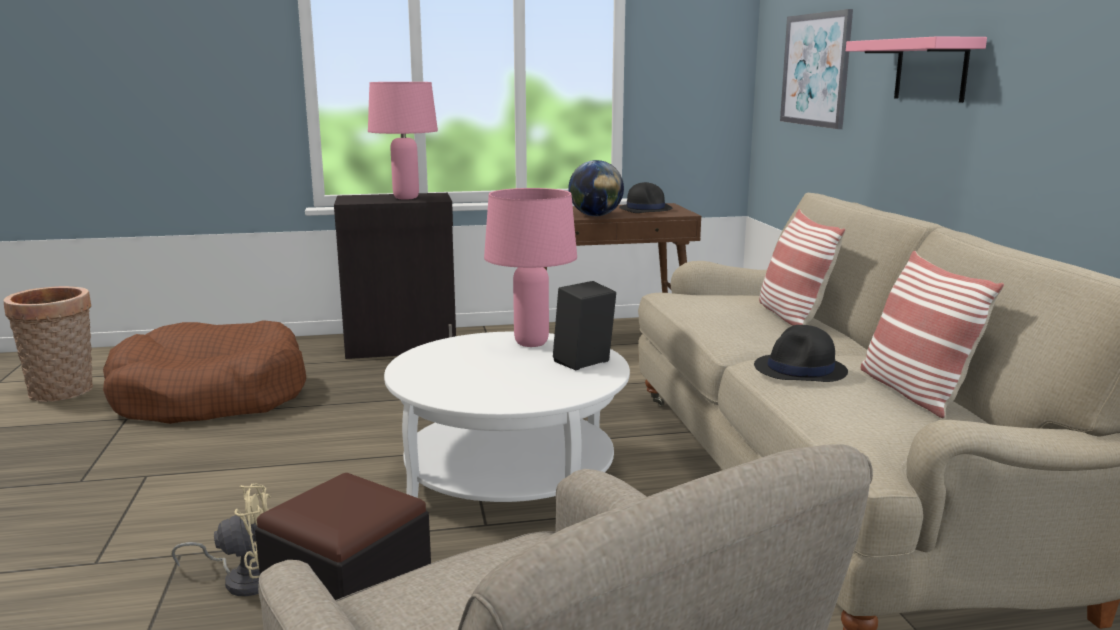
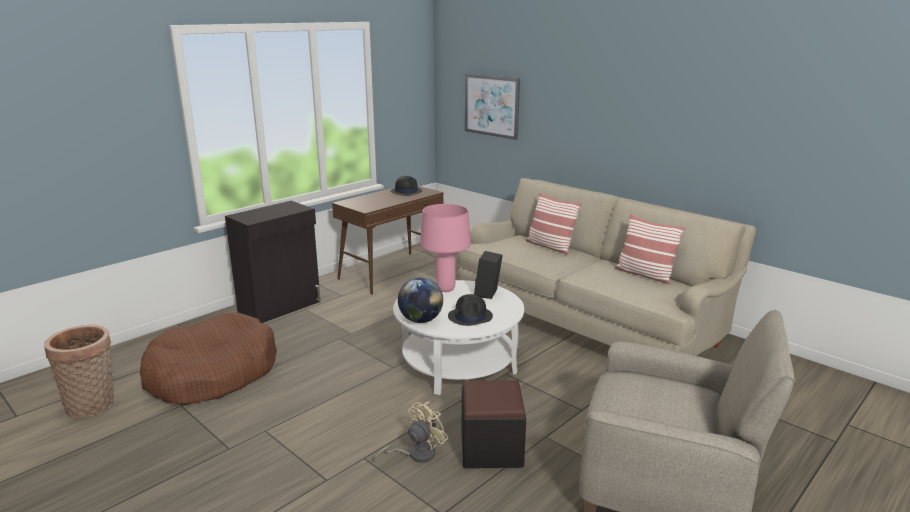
camera: 35 degrees left, 5 degrees up
pink table lamp [368,82,438,200] -> none
globe [568,160,624,216] -> globe moved to [398,277,443,323]
black hat [754,325,848,382] -> black hat moved to [448,294,493,326]
pink shelf [846,36,987,103] -> none

